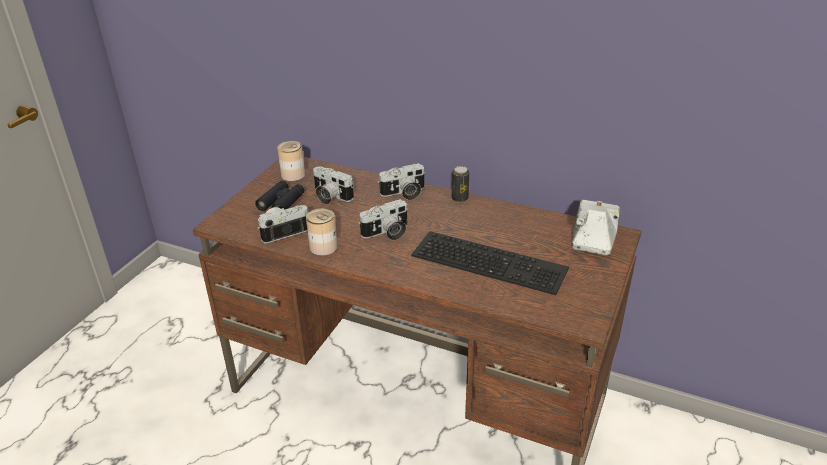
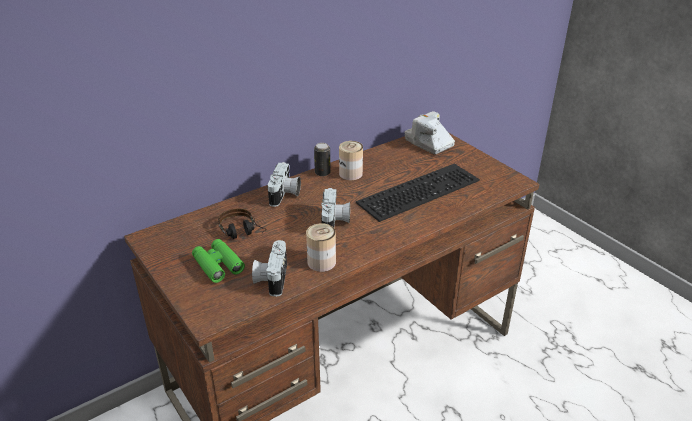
camera: 60 degrees left, 0 degrees up
black binoculars [255,181,304,211] -> green binoculars [192,239,245,283]
can [277,141,305,181] -> can moved to [339,141,363,180]
camera [313,166,354,204] -> headphones [218,209,267,239]

